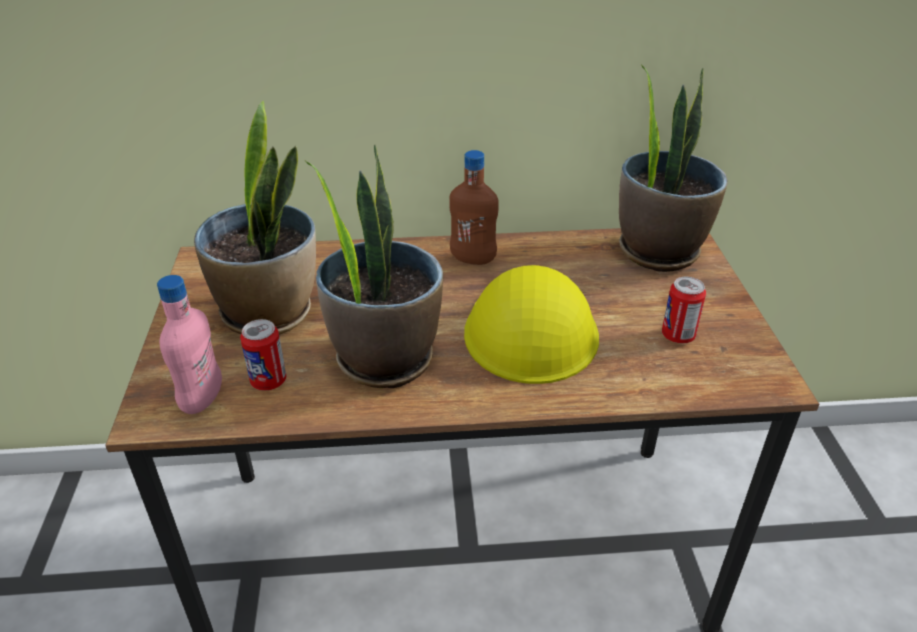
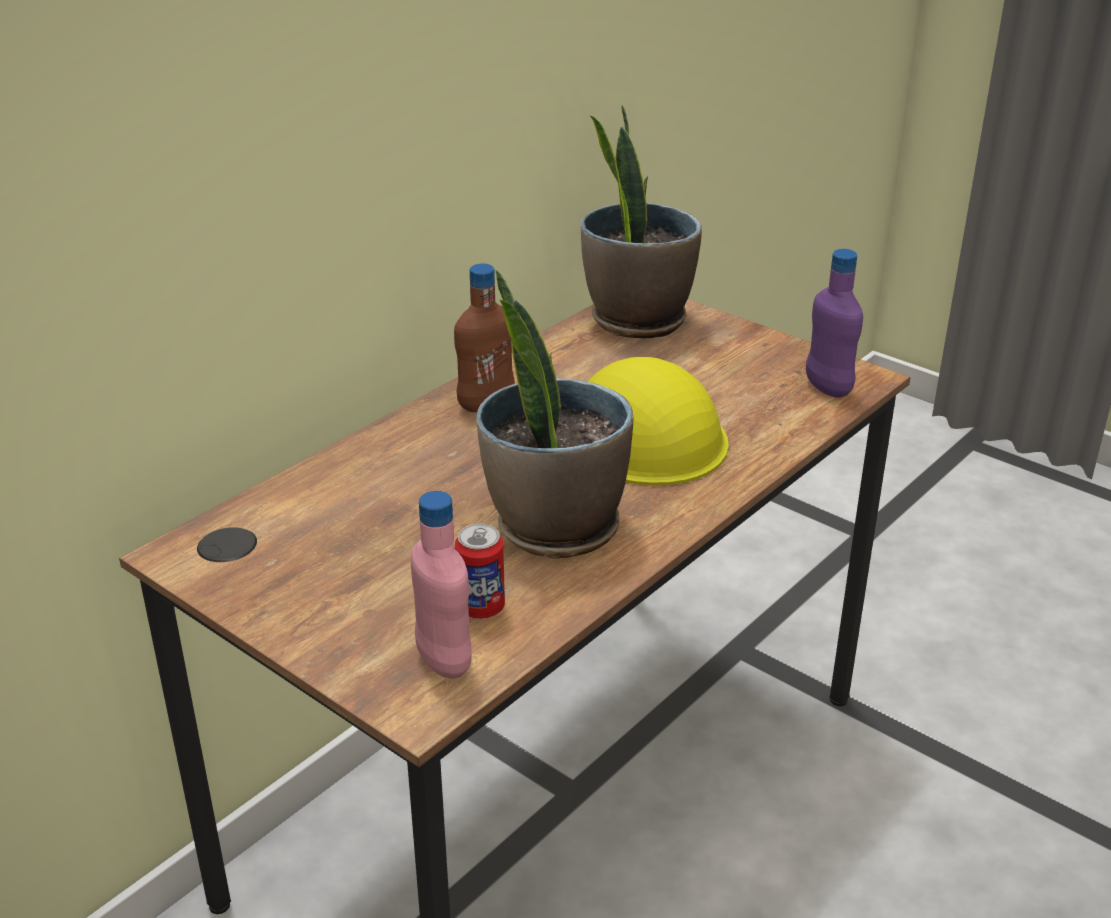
camera: 45 degrees left, 5 degrees down
potted plant [194,101,316,335] -> none
can [662,276,706,343] -> none
none -> purple bottle [806,249,863,398]

